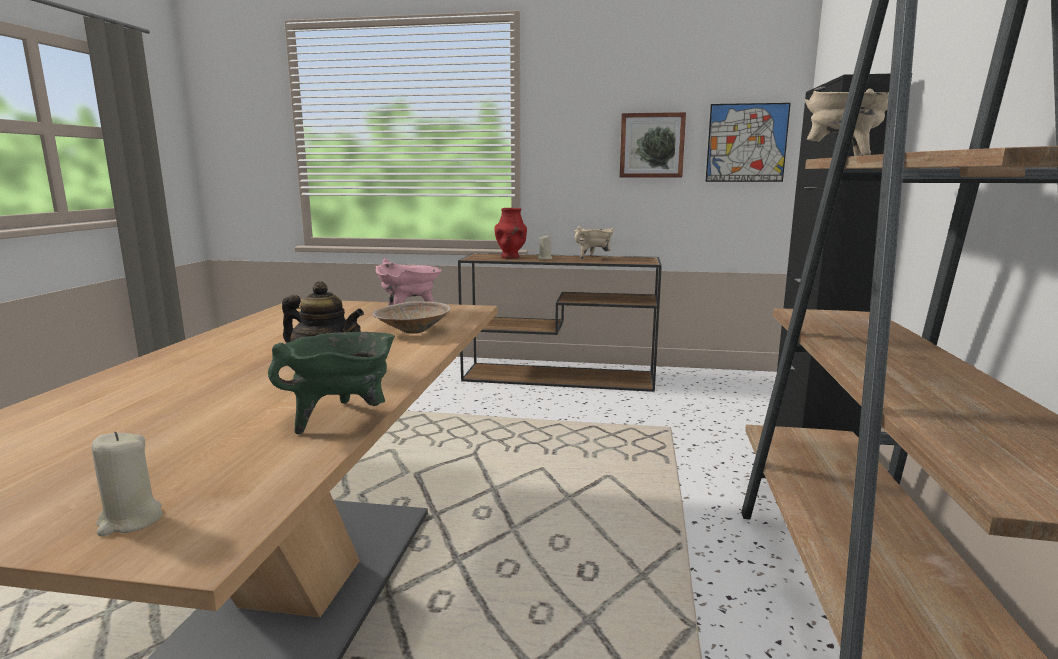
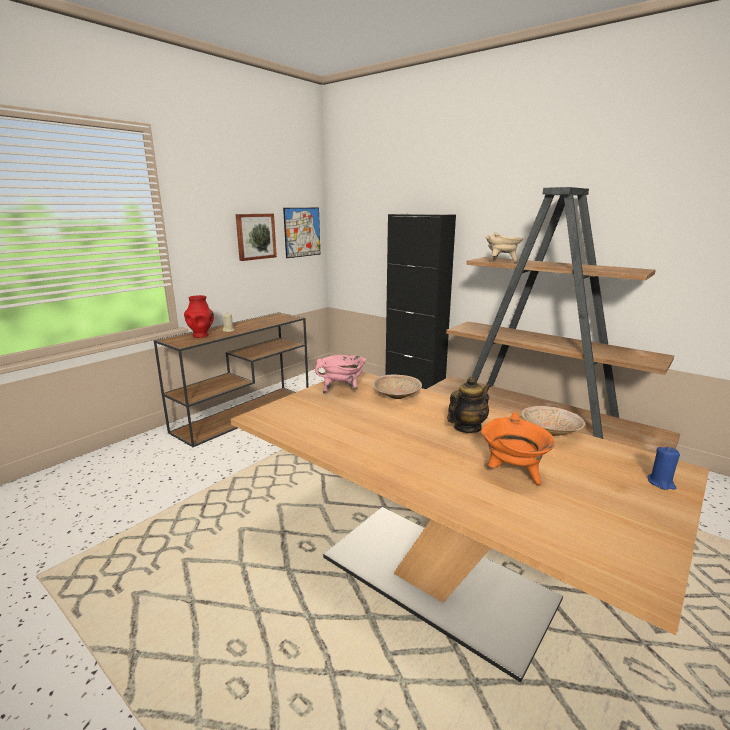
camera: 60 degrees left, 5 degrees up
beige candle [92,432,163,536] -> blue candle [647,447,680,490]
green cooking pot [268,332,395,434] -> beige bowl [522,406,586,436]
beige cooking pot [574,226,614,260] -> none
none -> orange cooking pot [481,412,555,485]

